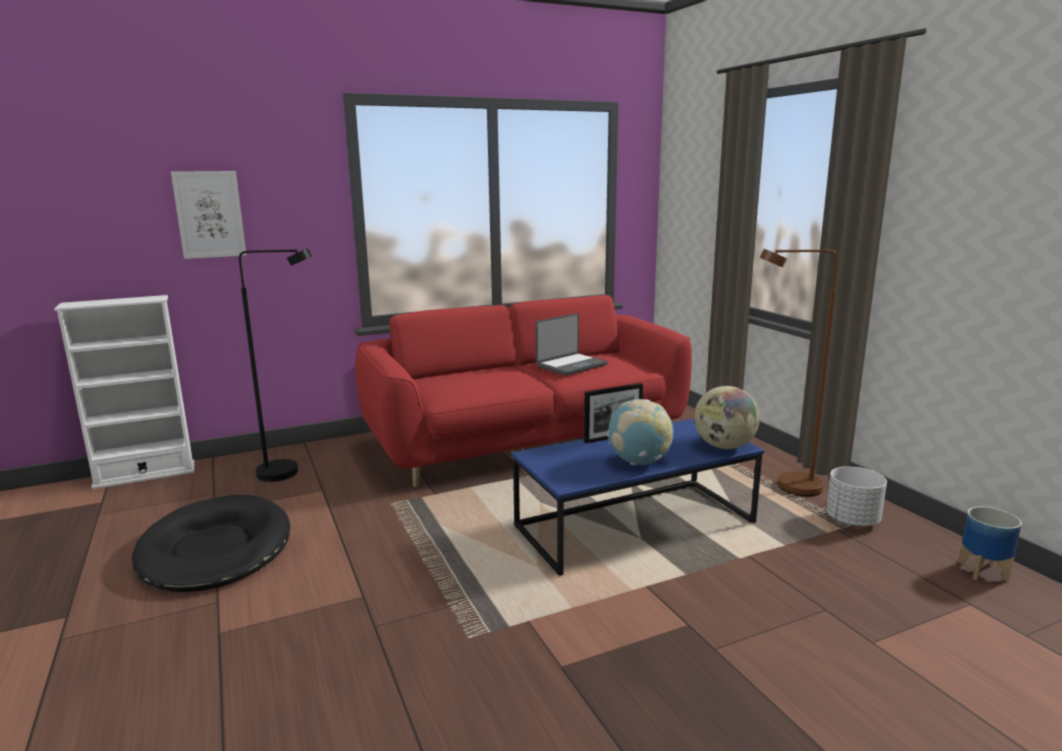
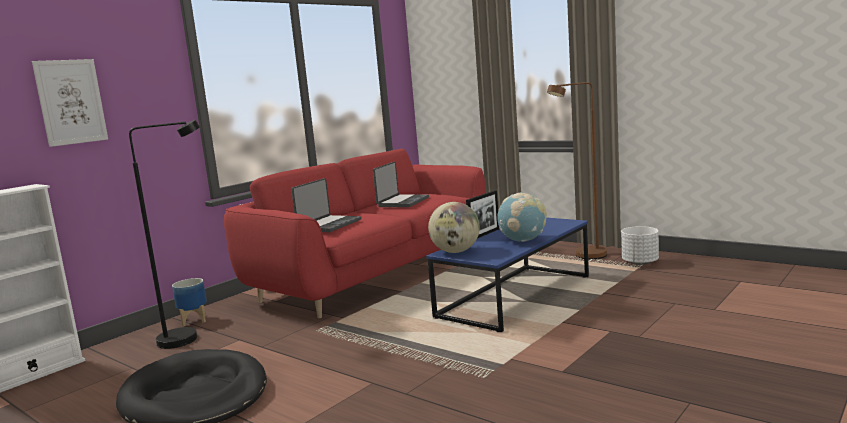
camera: 25 degrees left, 5 degrees down
globe [694,386,760,449] -> globe moved to [428,202,480,253]
planter [959,507,1022,582] -> planter moved to [172,278,207,326]
none -> laptop [291,178,361,232]

